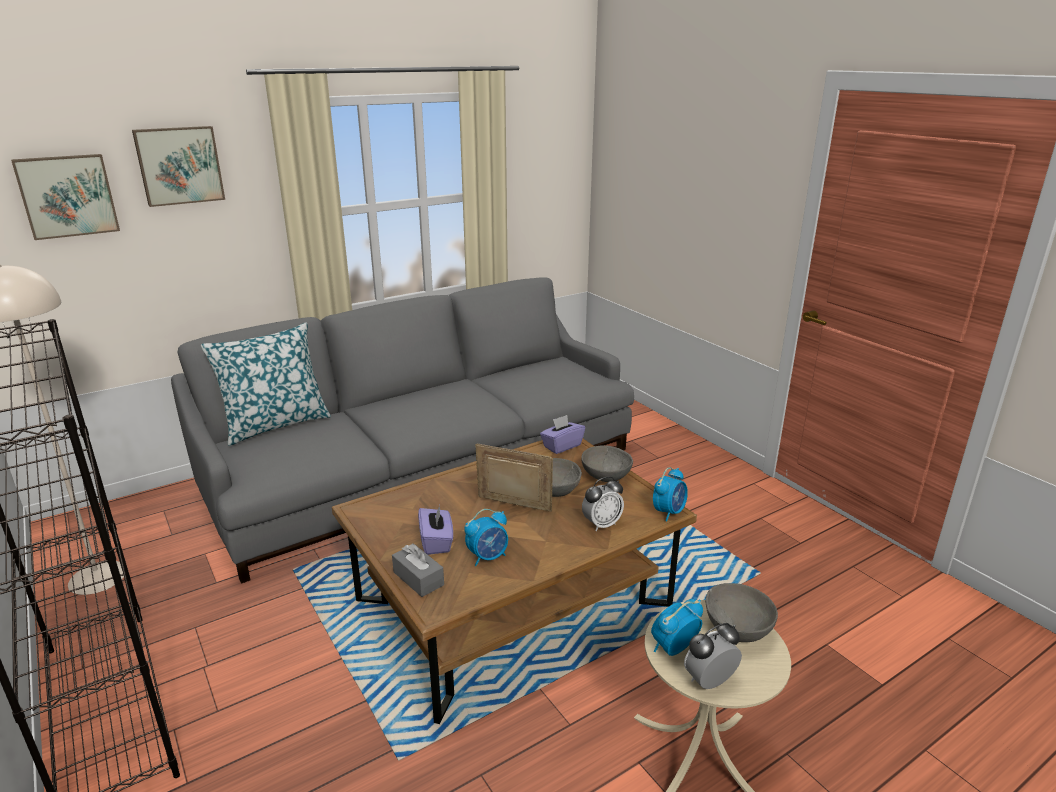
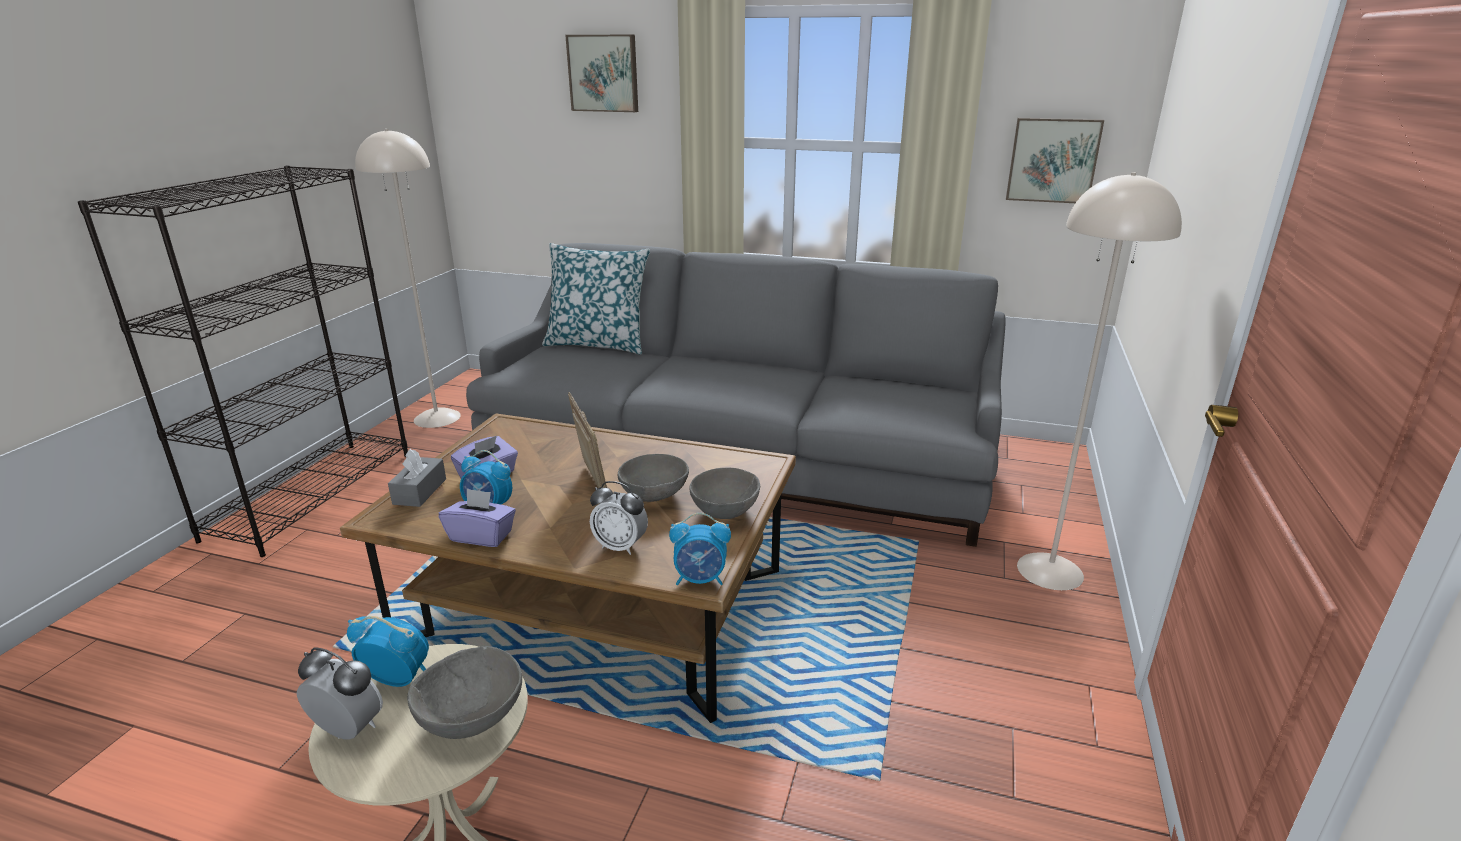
camera: 50 degrees right, 0 degrees up
picture [11,154,120,240] -> picture moved to [1006,118,1104,203]
purple tissue box [540,415,585,454] -> purple tissue box moved to [439,488,516,547]
none -> beige floor lamp [1017,172,1182,590]

